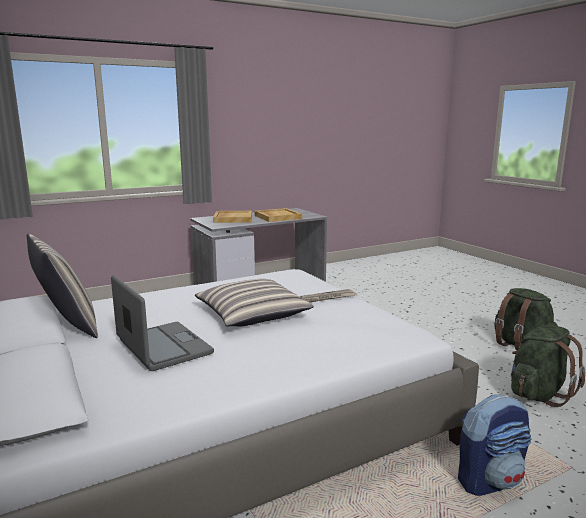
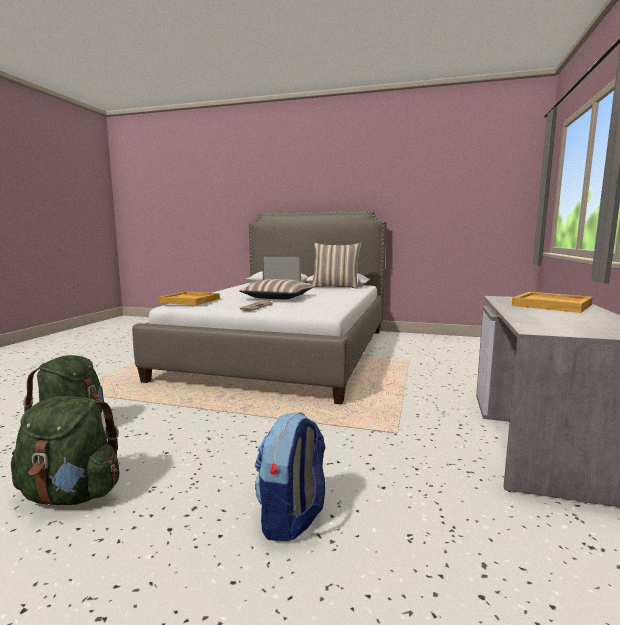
camera: 135 degrees right, 5 degrees down
beige tray [254,208,302,222] -> beige tray moved to [158,291,220,305]
backpack [458,395,531,496] -> backpack moved to [255,412,326,541]

